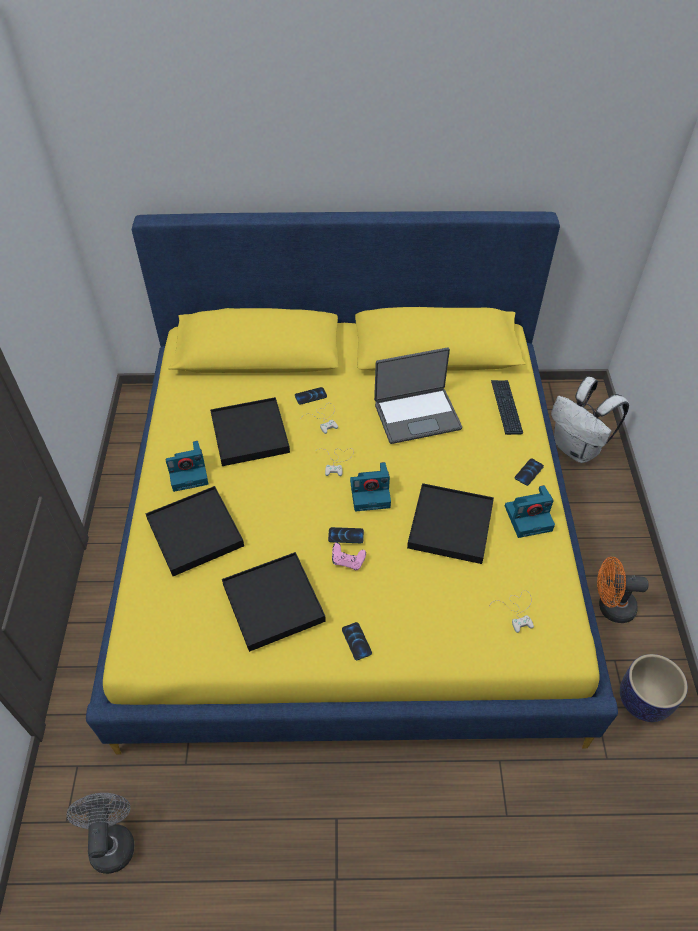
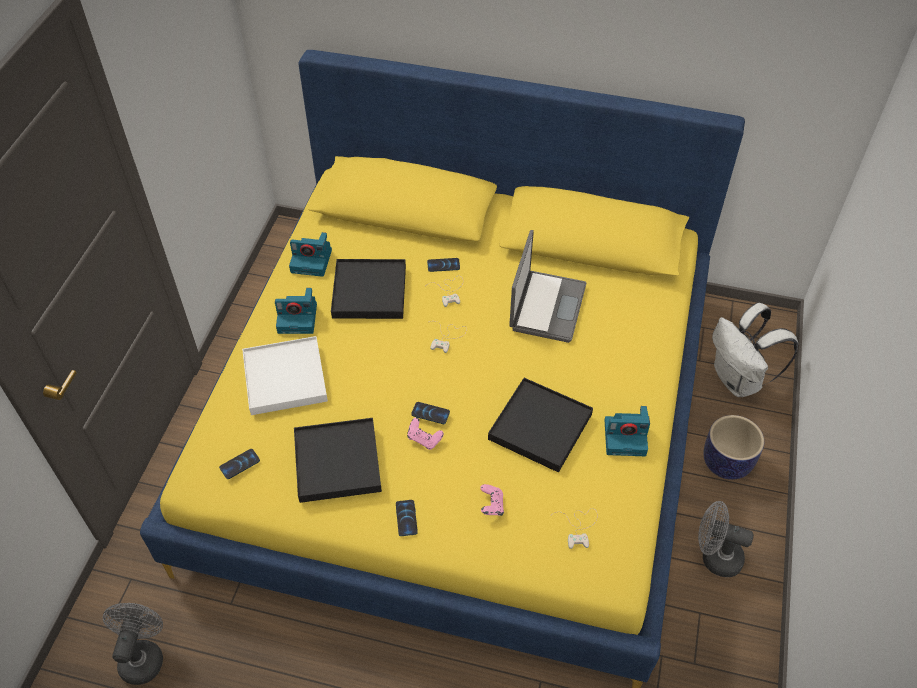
camera: 15 degrees right, 0 degrees up
black tray [146,486,244,576] -> white tray [242,336,328,415]
camera [350,462,391,511] -> camera moved to [289,232,332,277]
laptop [374,348,462,444] -> laptop turned 75 degrees counterclockwise [509,230,586,343]
keyboard [491,380,523,435] -> none
phone [515,458,544,486] -> phone moved to [219,449,260,479]
orange fan [597,557,649,623] -> grey fan [698,501,754,577]
planter [620,654,688,722] -> planter moved to [703,415,764,480]
none -> pink game controller [480,484,504,516]

